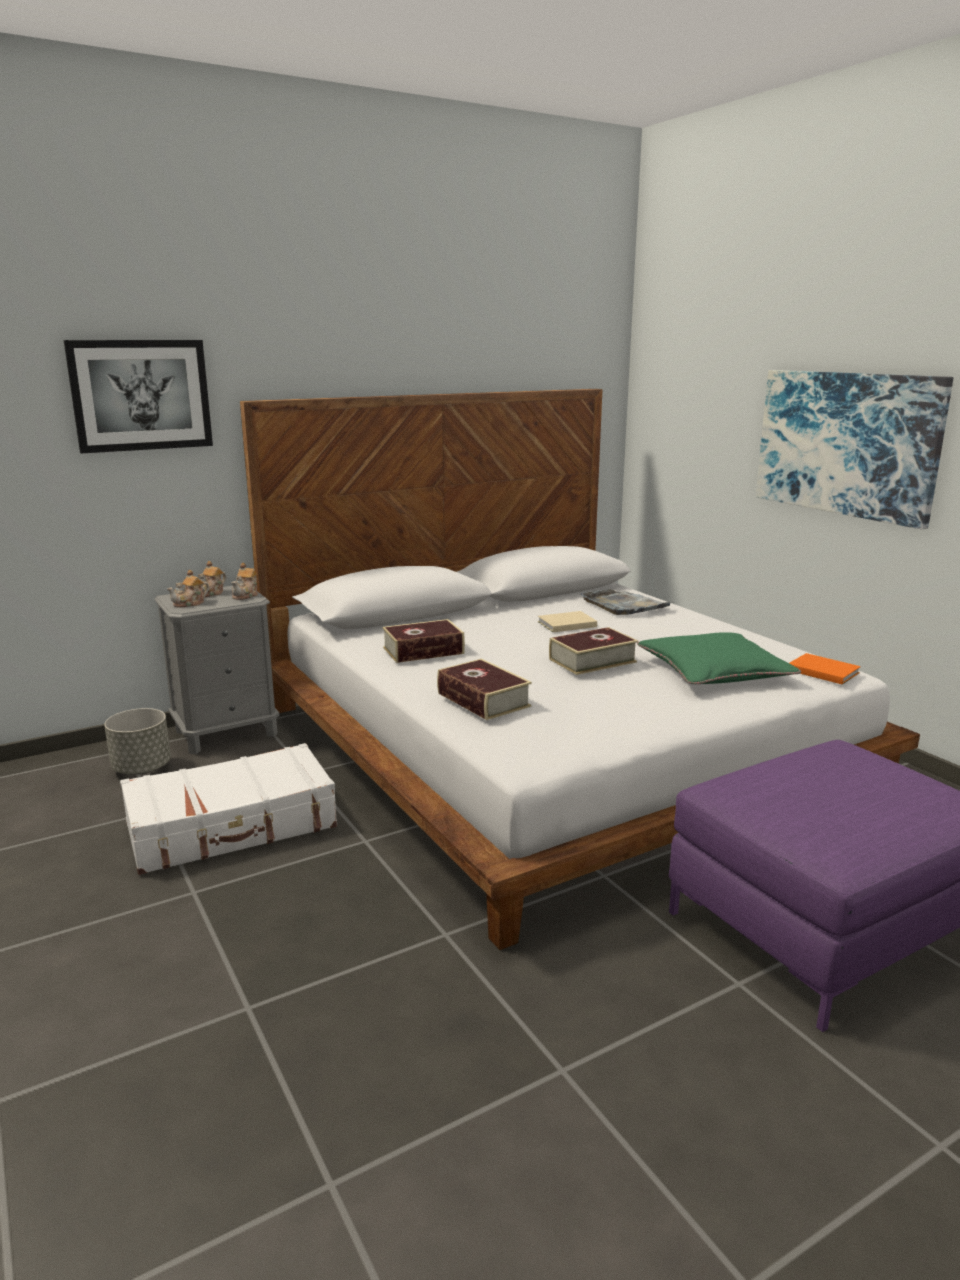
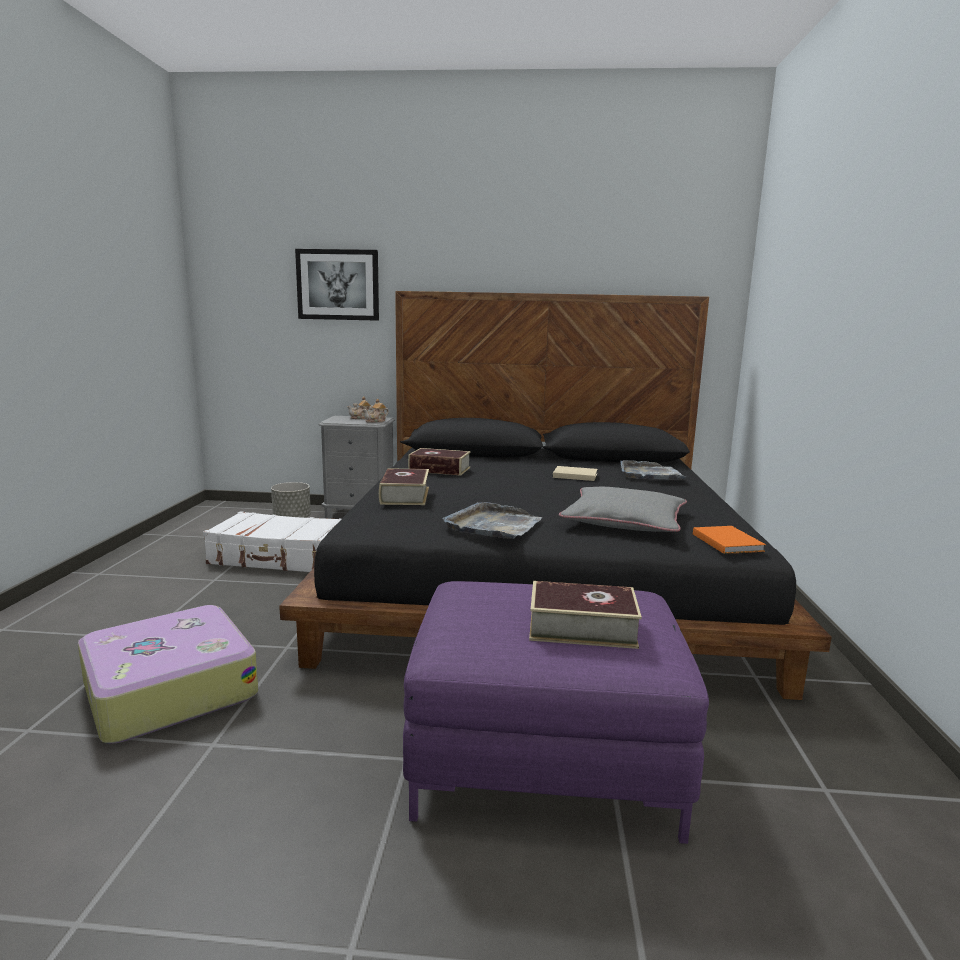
camera: 35 degrees right, 5 degrees down
teapot [167,570,209,608] -> none
white bed [240,389,920,950] -> black bed [279,291,832,700]
book [549,627,638,675] -> book moved to [529,581,642,649]
green pillow [637,632,801,684] -> grey pillow [559,487,687,532]
picture [756,370,953,530] -> none
none -> suitcase [78,605,258,743]
none -> grey tray [442,502,542,539]

